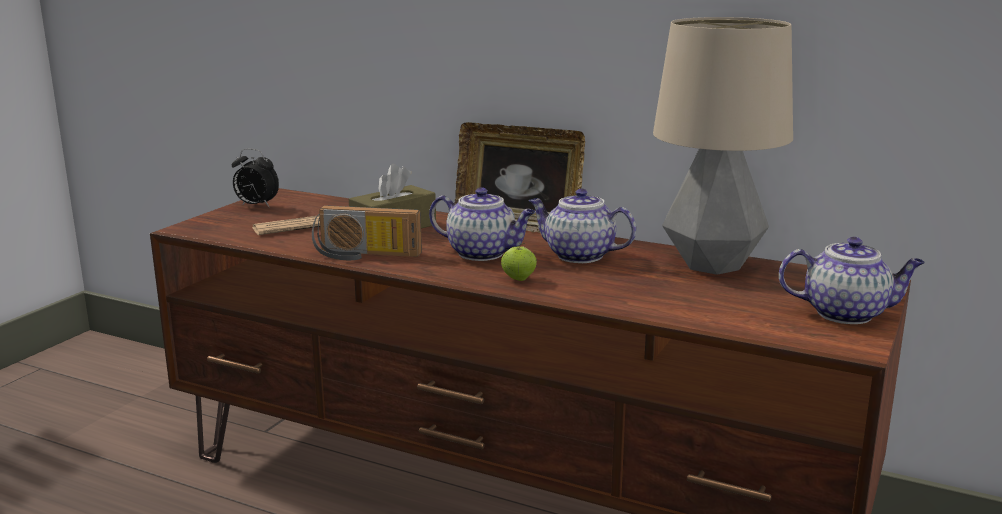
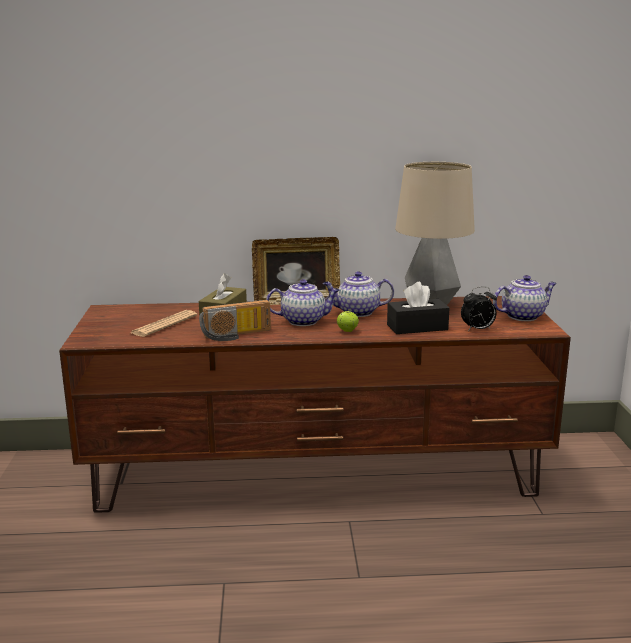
camera: 30 degrees left, 0 degrees up
alarm clock [232,148,279,207] -> alarm clock moved to [461,286,497,331]
none -> black tissue box [387,282,449,334]

